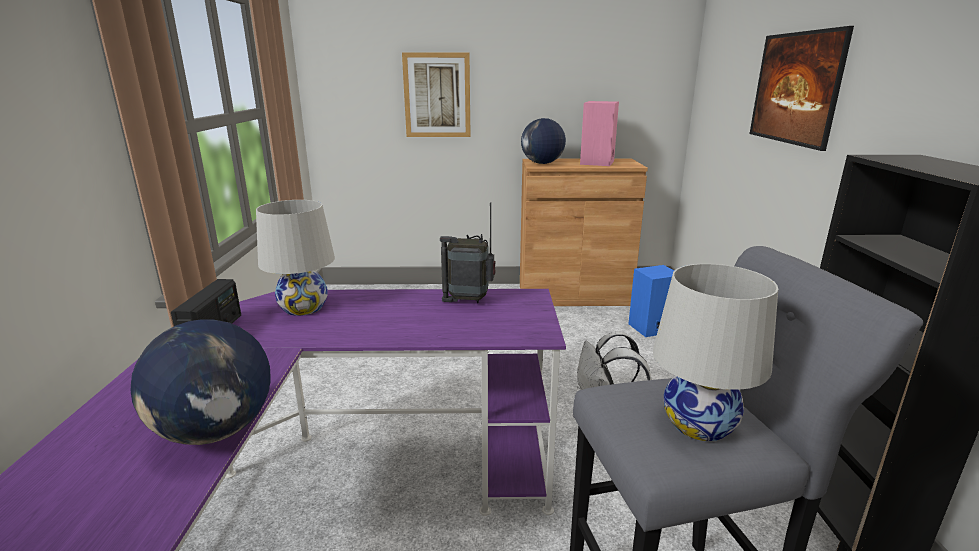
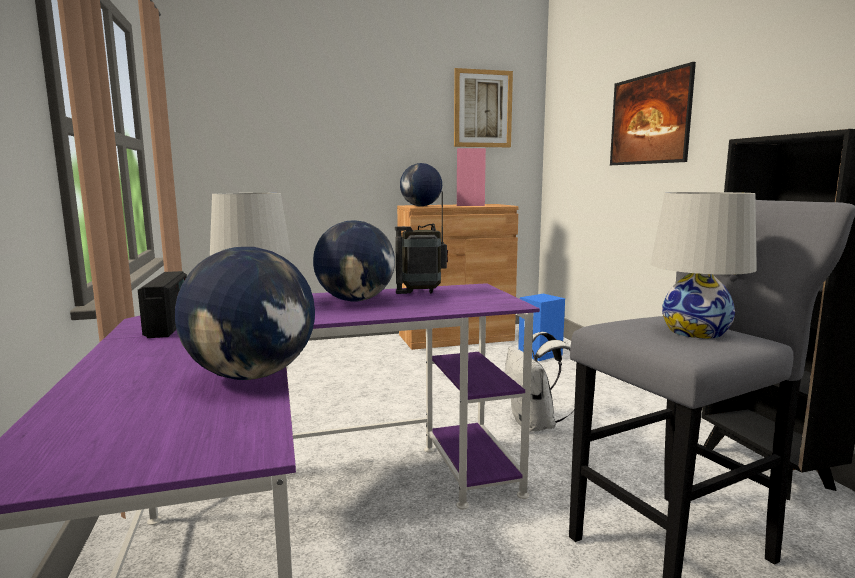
camera: 15 degrees left, 10 degrees down
picture [402,53,471,137] -> picture moved to [454,68,513,147]
none -> globe [313,220,395,302]

